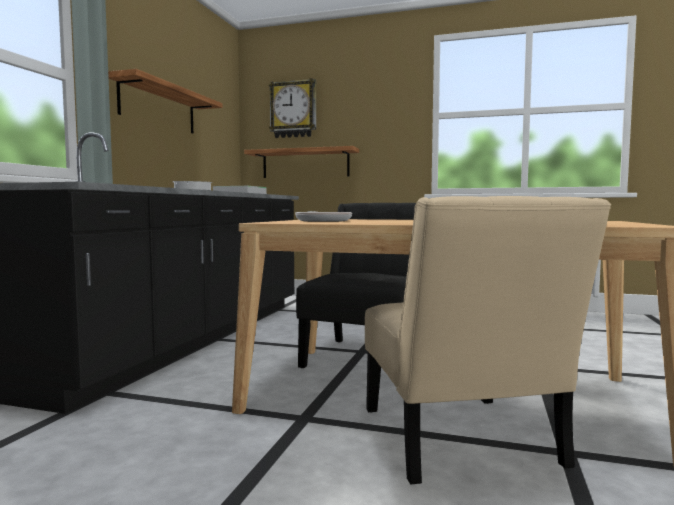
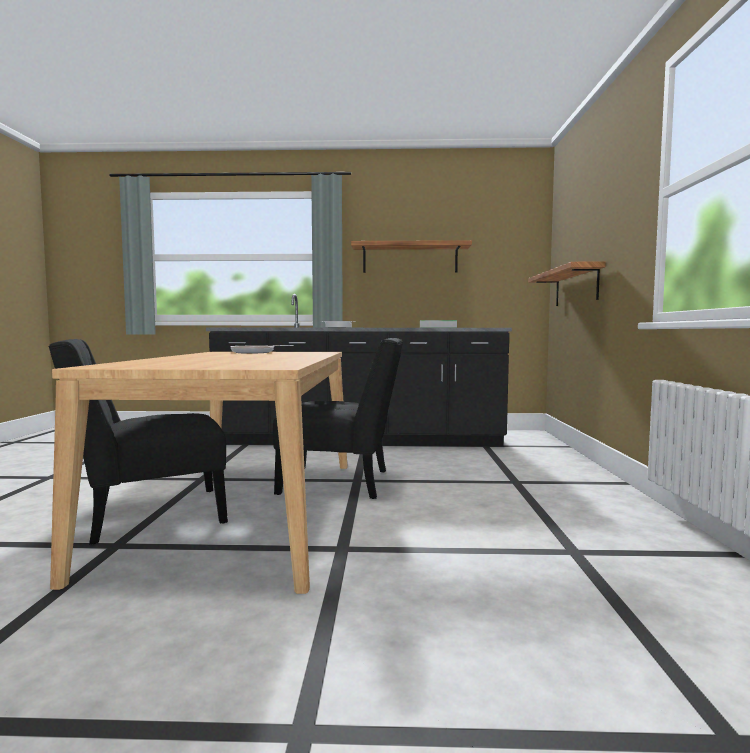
camera: 75 degrees right, 0 degrees up
wall clock [269,78,316,138] -> none
beige chair [365,196,611,485] -> black chair [48,339,228,544]

